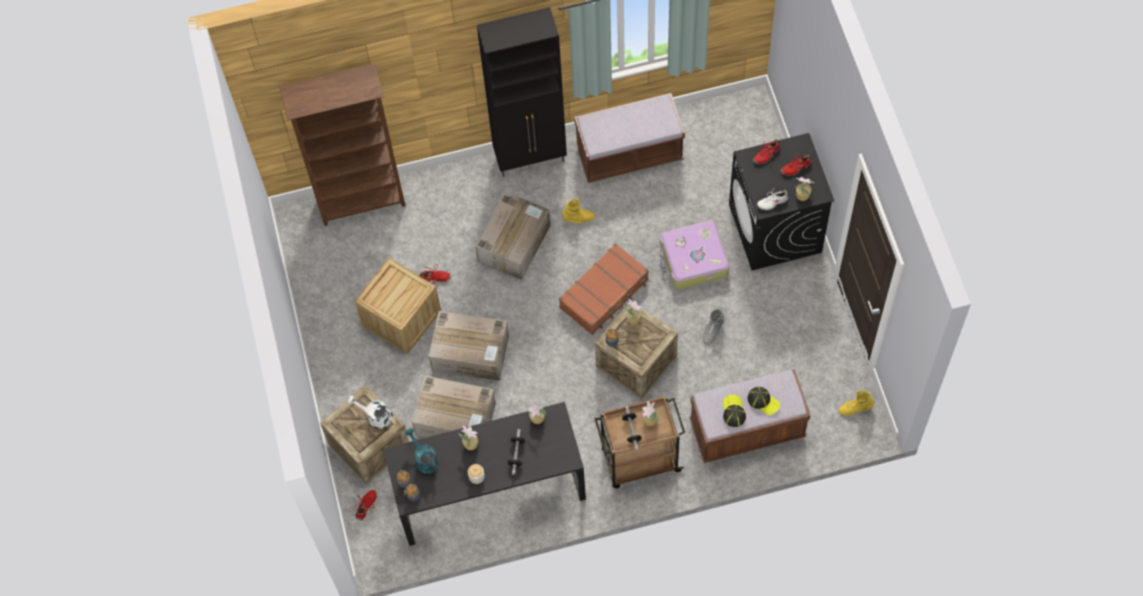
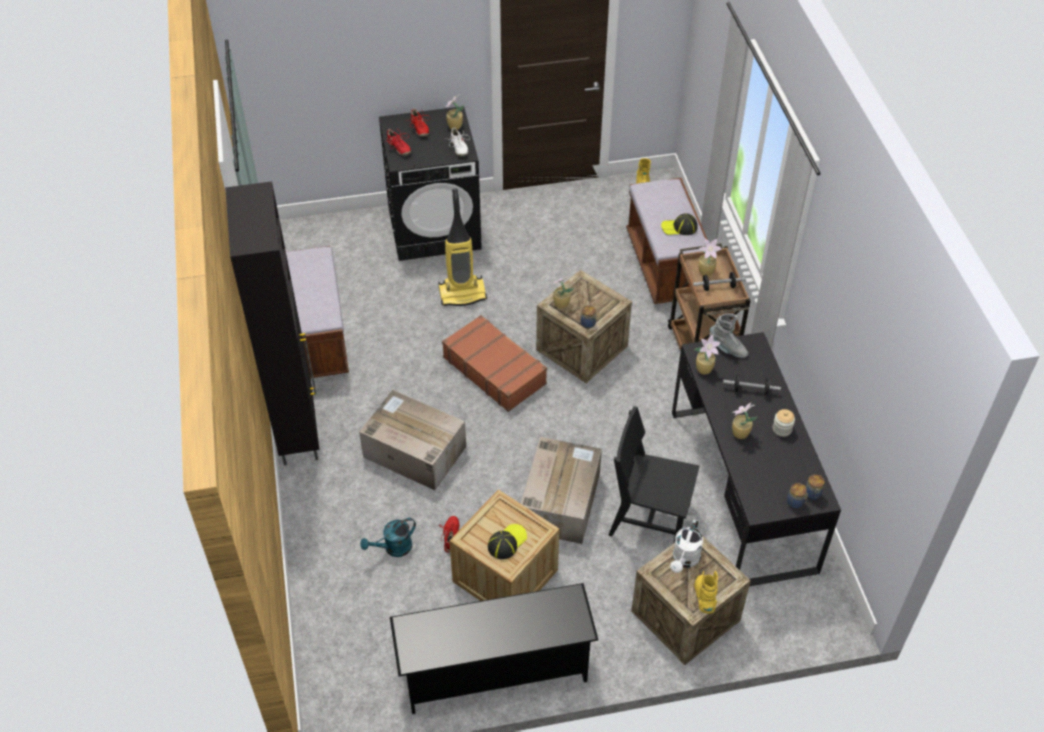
camera: 90 degrees left, 15 degrees down
brown bookcase [279,63,406,226] -> none
red shoe [353,490,377,520] -> none
turquoise watering can [405,428,439,474] -> turquoise watering can moved to [360,518,416,557]
cardboard box [412,376,496,437] -> black chair [608,406,699,543]
yellow boot [562,198,595,224] -> yellow boot moved to [694,571,718,614]
suitcase [660,220,730,290] -> vacuum cleaner [438,189,487,306]
grey boot [703,309,725,345] -> grey boot moved to [709,313,748,358]
cap [748,387,780,415] -> cap moved to [488,524,527,559]
none -> black shoe rack [390,583,599,714]

